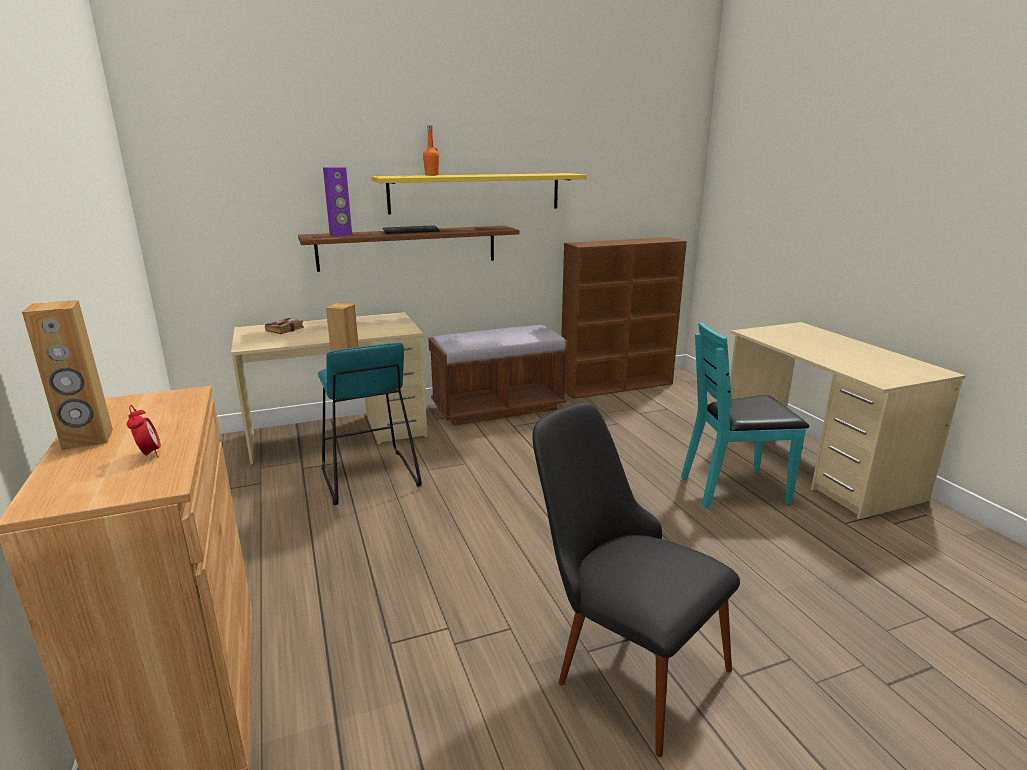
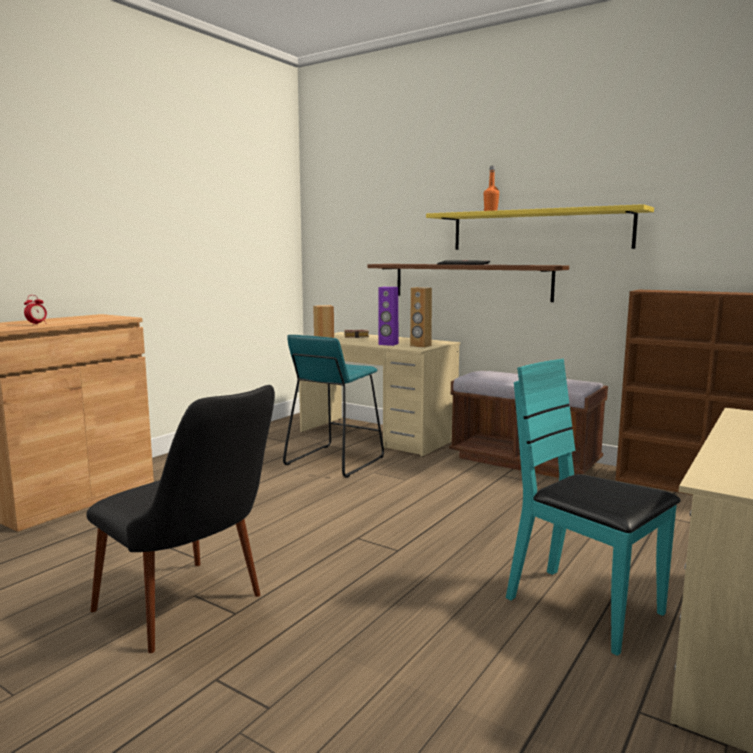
camera: 55 degrees right, 10 degrees down
brown speaker [22,300,113,450] -> brown speaker moved to [410,287,432,348]
purple speaker [323,167,352,236] -> purple speaker moved to [379,287,398,346]
black chair [532,402,740,757] -> black chair turned 120 degrees clockwise [86,385,275,653]

